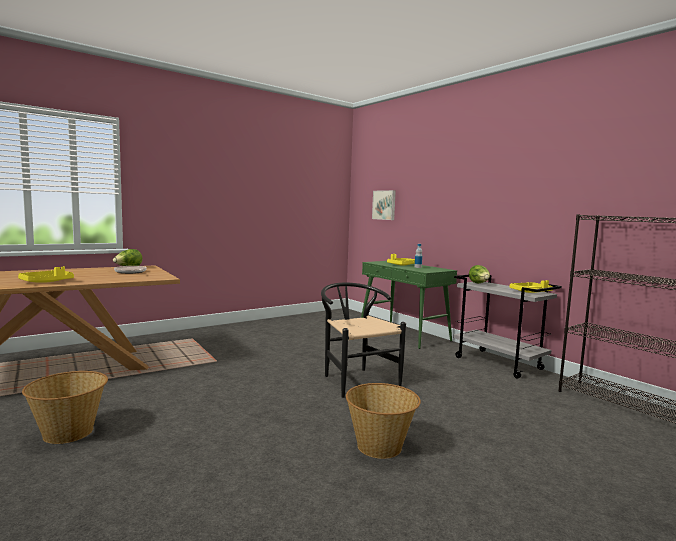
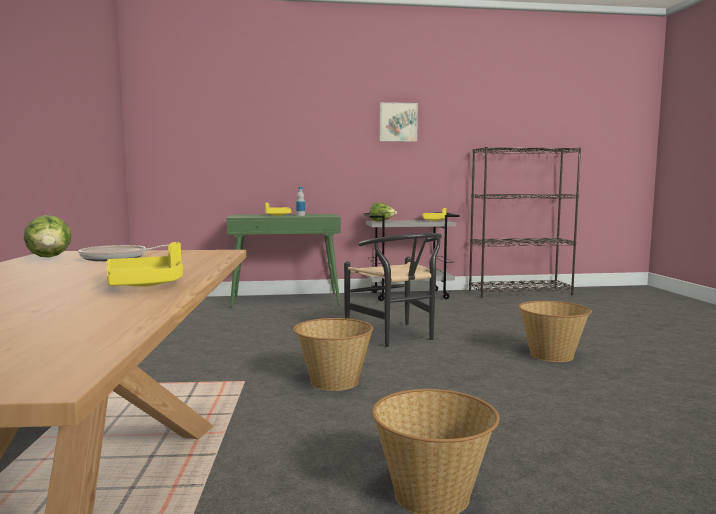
camera: 60 degrees left, 0 degrees up
black chair [321,283,406,398] -> black chair turned 120 degrees counterclockwise [344,233,442,347]
picture [372,190,396,220] -> picture moved to [379,102,418,142]
none -> basket [293,318,373,391]

